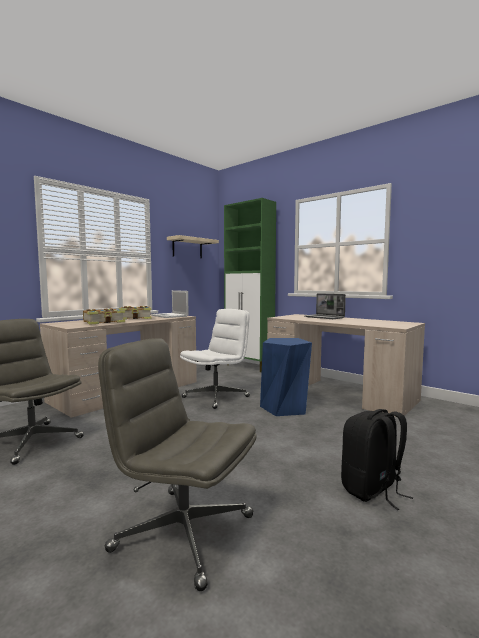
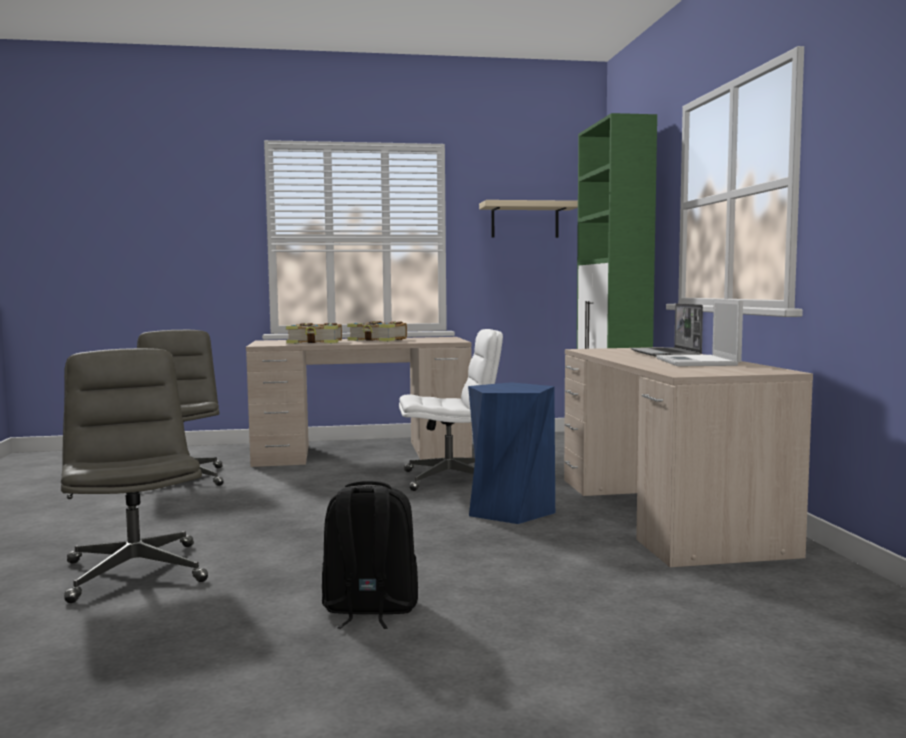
camera: 40 degrees right, 0 degrees up
laptop [151,290,189,318] -> laptop moved to [656,299,743,366]

